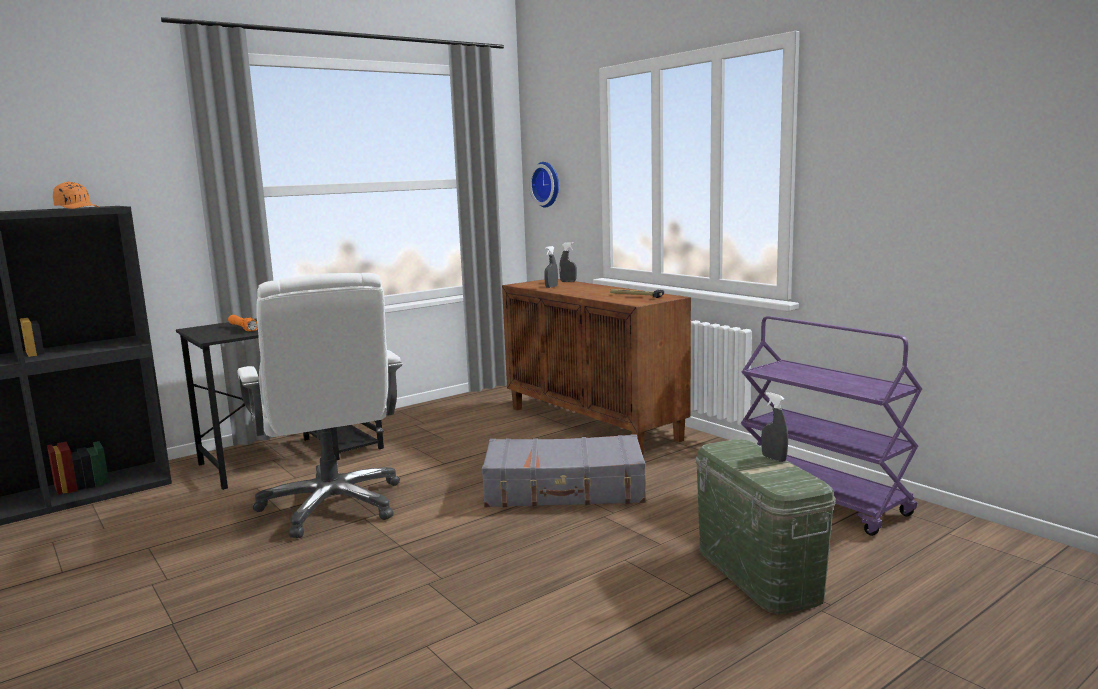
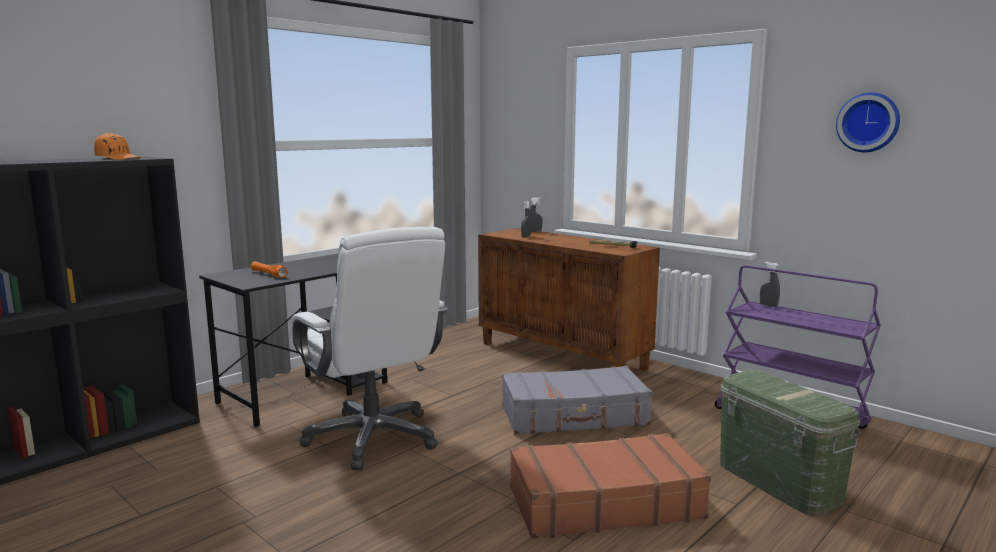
camera: 10 degrees left, 0 degrees up
wall clock [529,162,559,207] -> wall clock moved to [836,92,900,152]
grey spray bottle [761,392,788,462] -> grey spray bottle moved to [760,262,780,307]
none -> brown suitcase [510,433,711,539]

